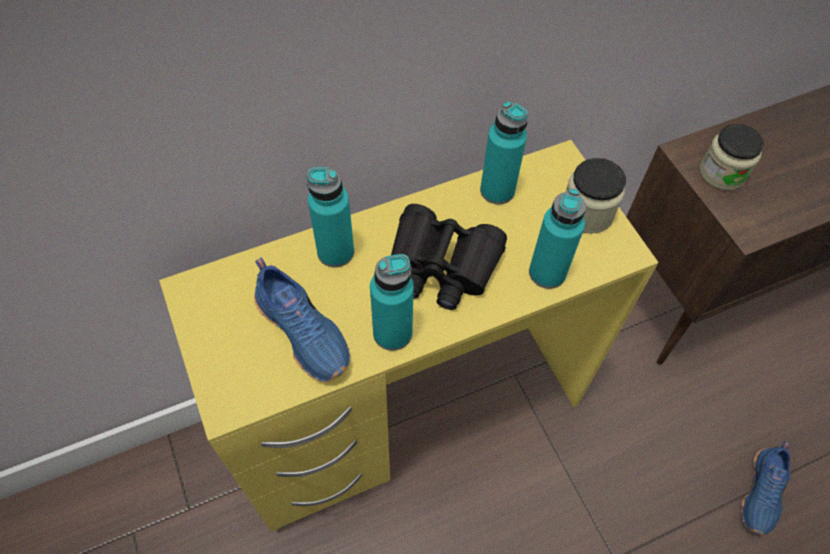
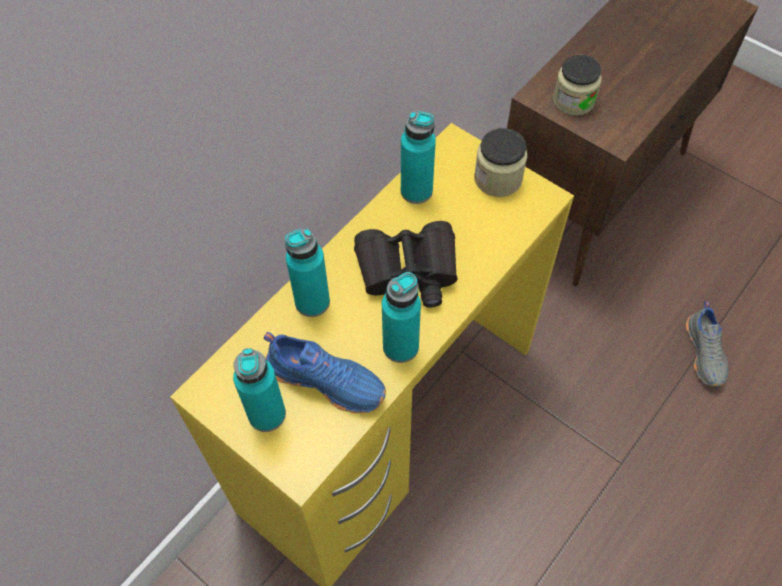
camera: 25 degrees left, 0 degrees up
turquoise bottle [529,188,586,289] -> turquoise bottle moved to [233,348,286,432]
blue shoe [741,441,790,536] -> grey shoe [686,302,729,387]

